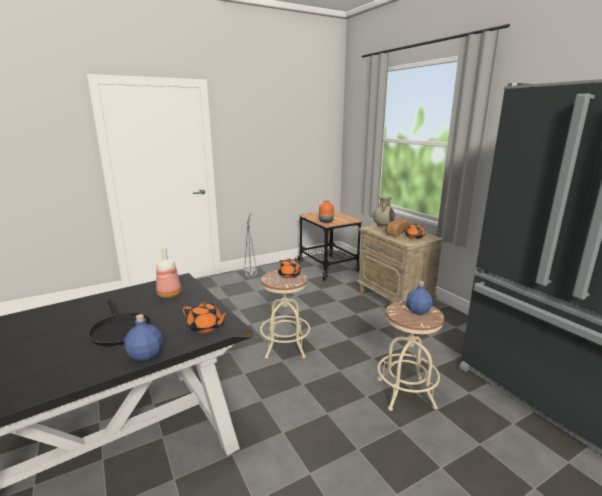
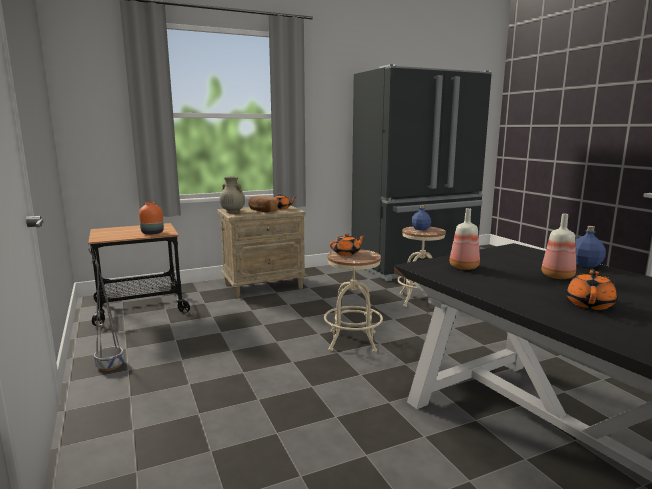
camera: 85 degrees left, 5 degrees down
black frying pan [88,300,151,346] -> bottle [541,214,576,279]
orange teapot [183,303,229,334] -> orange teapot moved to [566,268,617,310]

